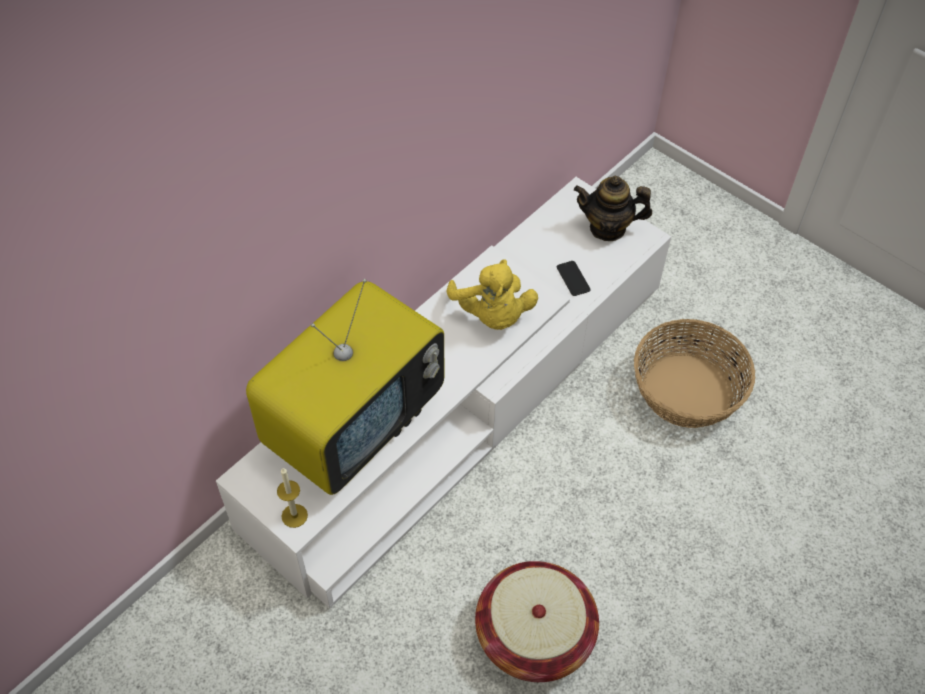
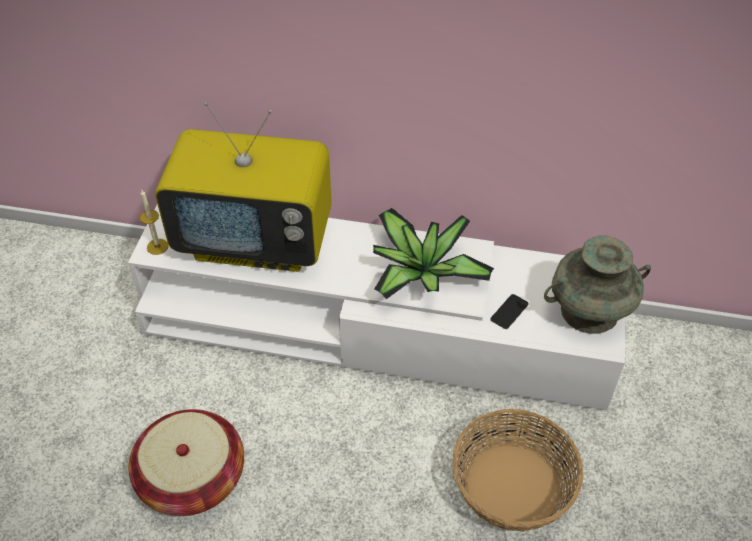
camera: 60 degrees right, 5 degrees down
yellow plush toy [447,259,538,330] -> potted plant [373,208,494,299]
teapot [574,176,652,241] -> turquoise vase [544,235,651,334]

